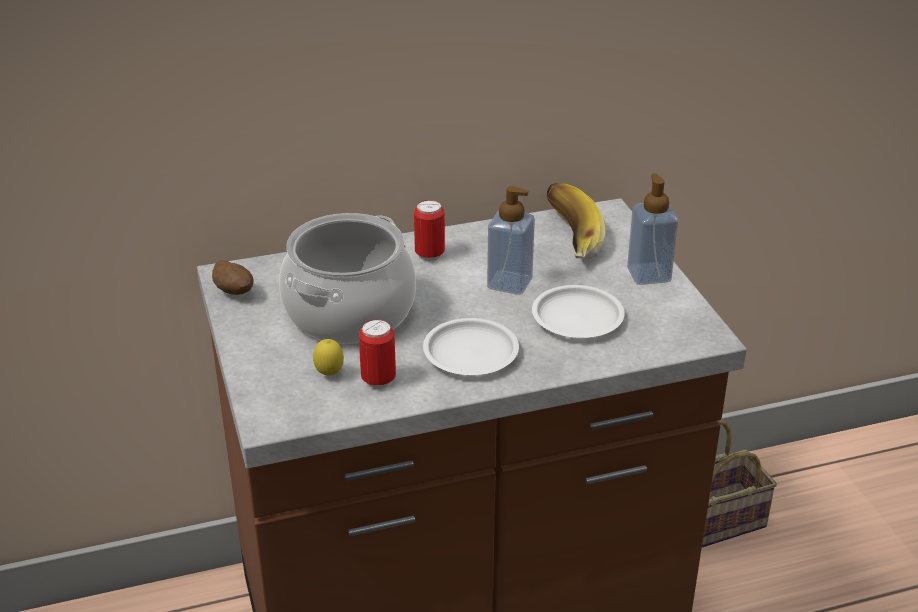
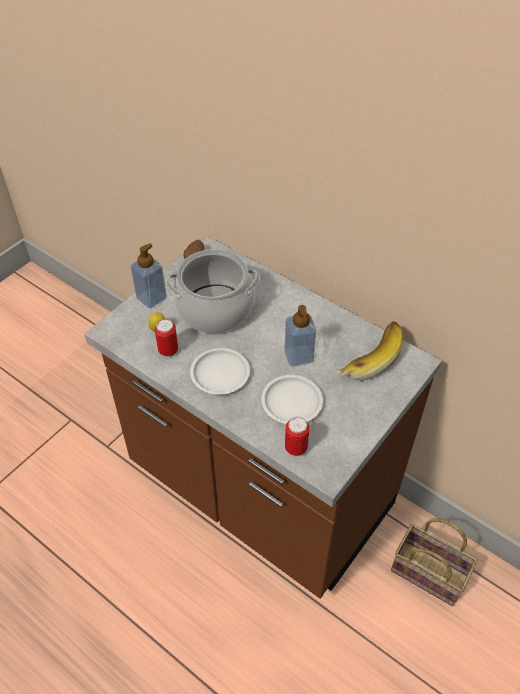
camera: 55 degrees right, 15 degrees up
can [414,200,445,261] -> can moved to [285,417,309,456]
soap dispenser [627,173,678,285] -> soap dispenser moved to [130,243,167,308]

